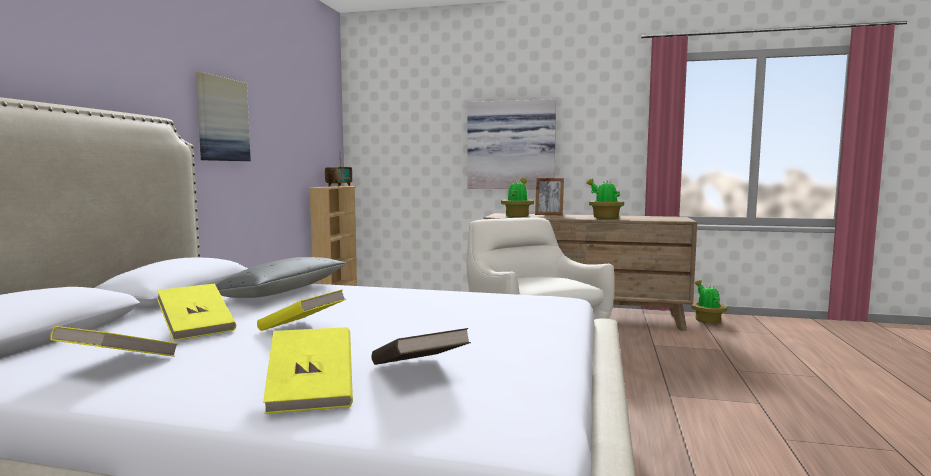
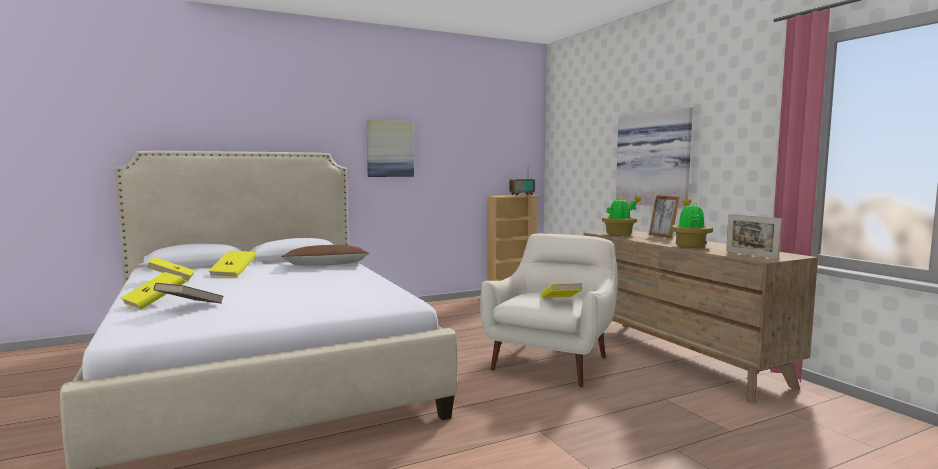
camera: 50 degrees right, 0 degrees up
grey pillow [216,257,347,298] -> brown pillow [281,245,370,266]
yellow book [257,289,346,331] -> yellow book moved to [541,283,583,298]
potted plant [691,280,727,324] -> none
none -> picture frame [726,214,781,259]

